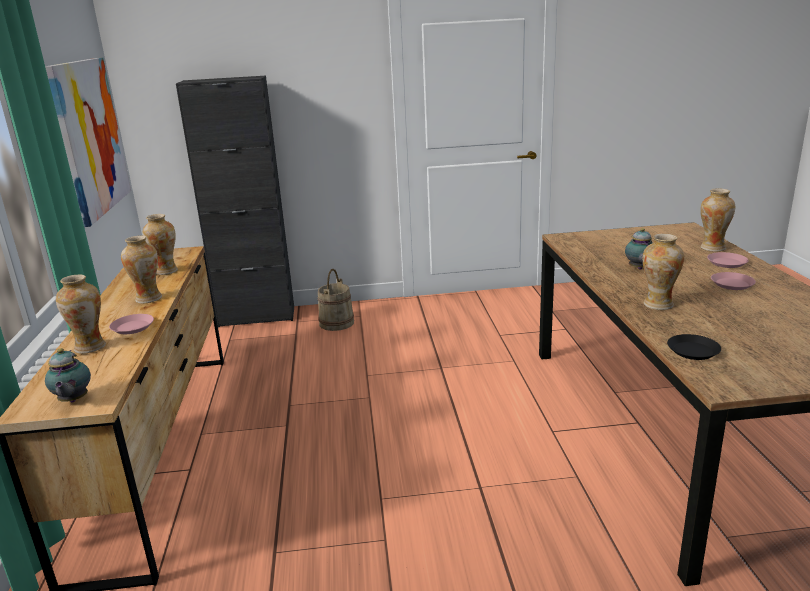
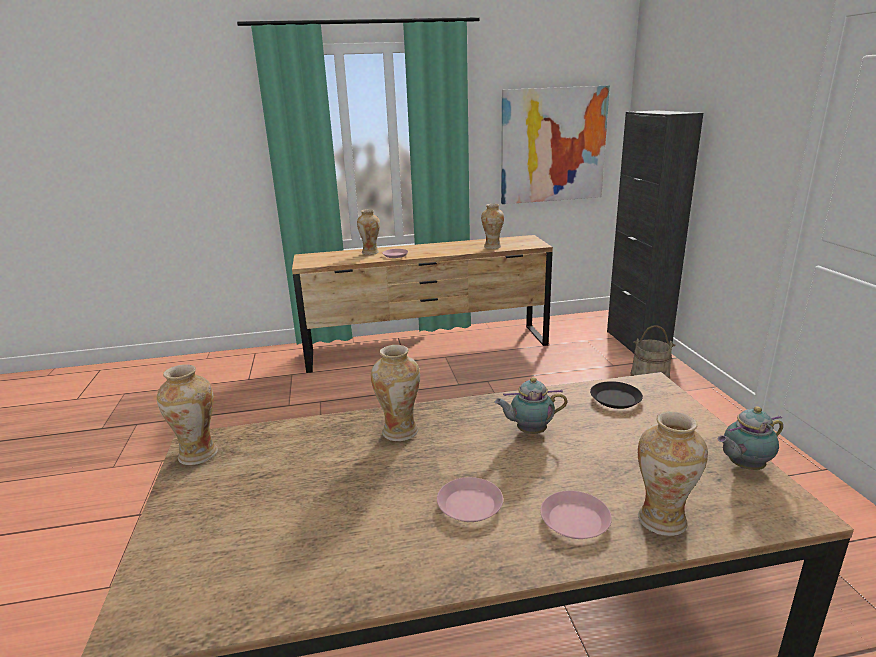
camera: 85 degrees right, 0 degrees up
teapot [45,348,91,403] -> teapot moved to [718,406,783,470]
vase [121,236,162,303] -> vase moved to [157,364,218,465]
black plate [667,334,721,360] -> black plate moved to [590,381,643,409]

